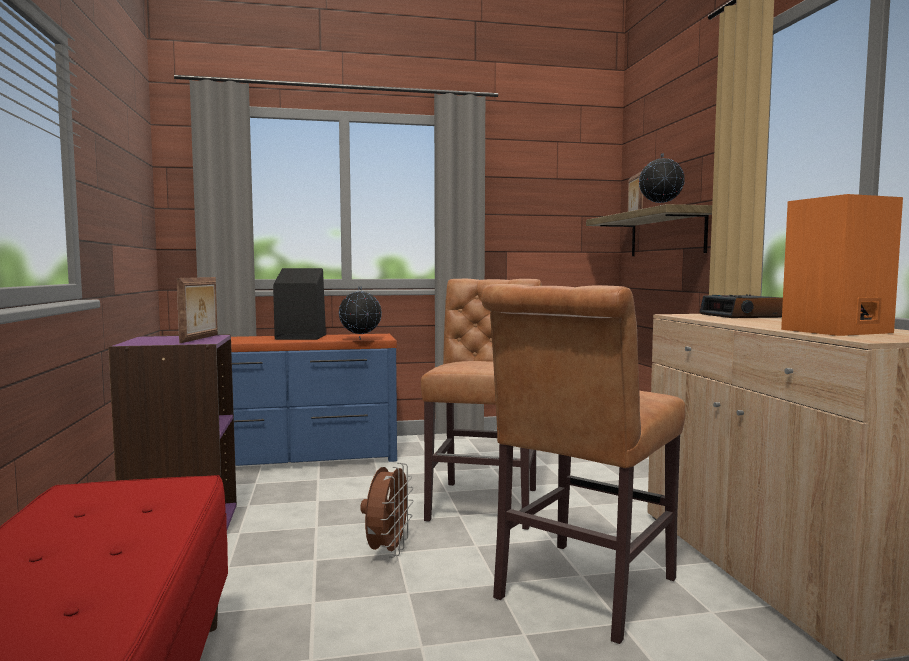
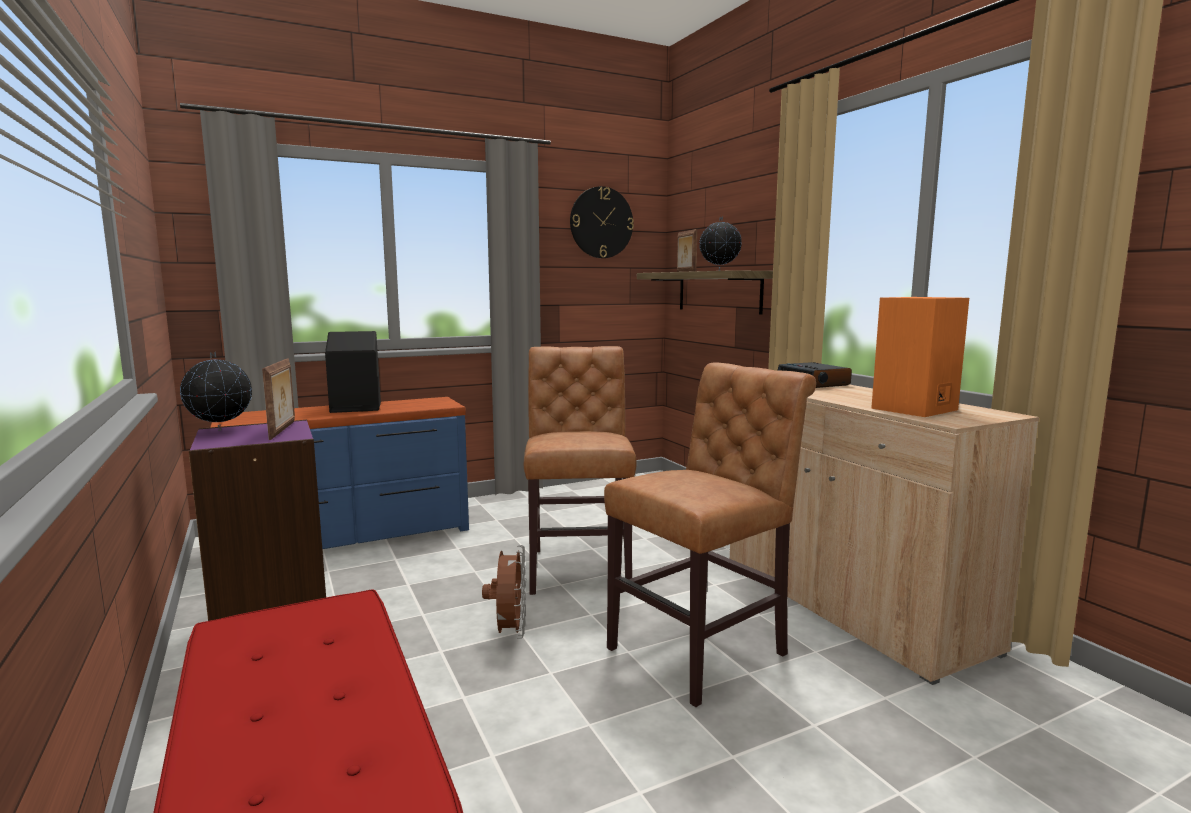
camera: 15 degrees left, 5 degrees up
globe [339,286,382,340] -> globe moved to [180,352,252,431]
brown chair [481,284,685,644] -> brown chair turned 150 degrees counterclockwise [604,362,816,707]
none -> wall clock [570,186,634,258]

